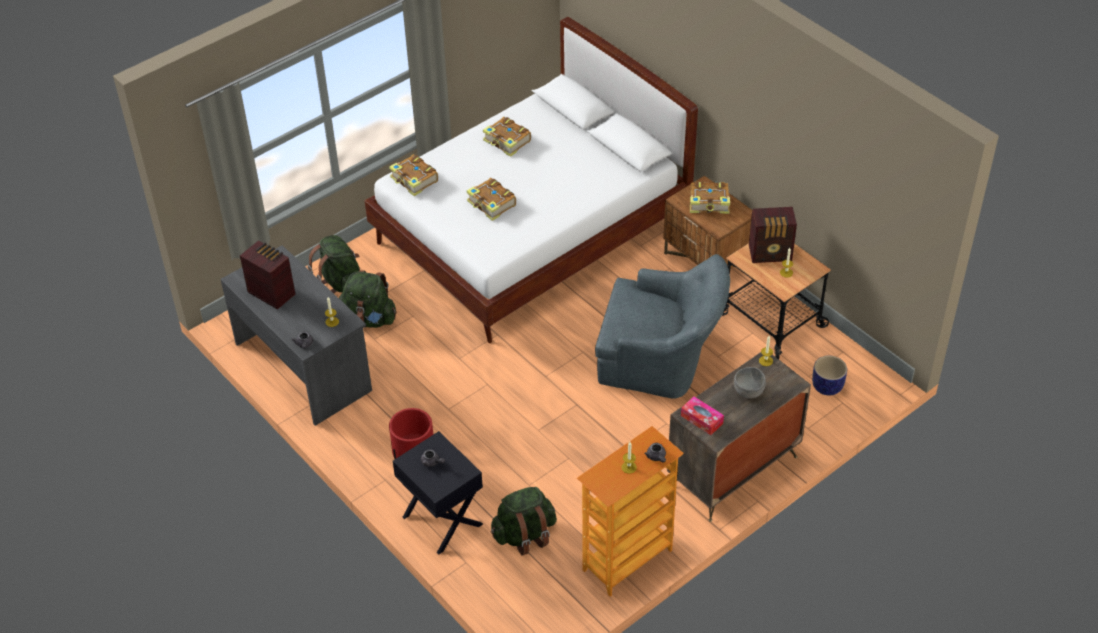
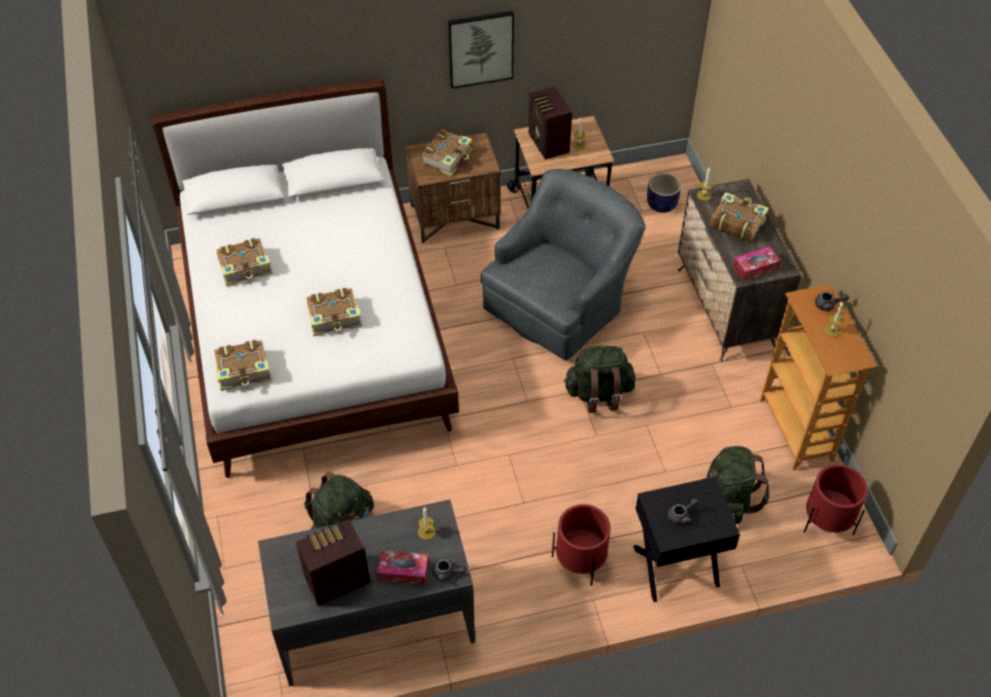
camera: 65 degrees left, 5 degrees up
green backpack [308,235,360,293] -> green backpack moved to [564,346,636,413]
grey bowl [734,367,766,399] -> book [710,192,769,241]
radio [749,207,797,263] -> radio turned 135 degrees clockwise [529,86,572,160]
none -> tissue box [377,550,429,585]
none -> picture [448,11,514,89]
none -> red planter [804,464,868,535]

